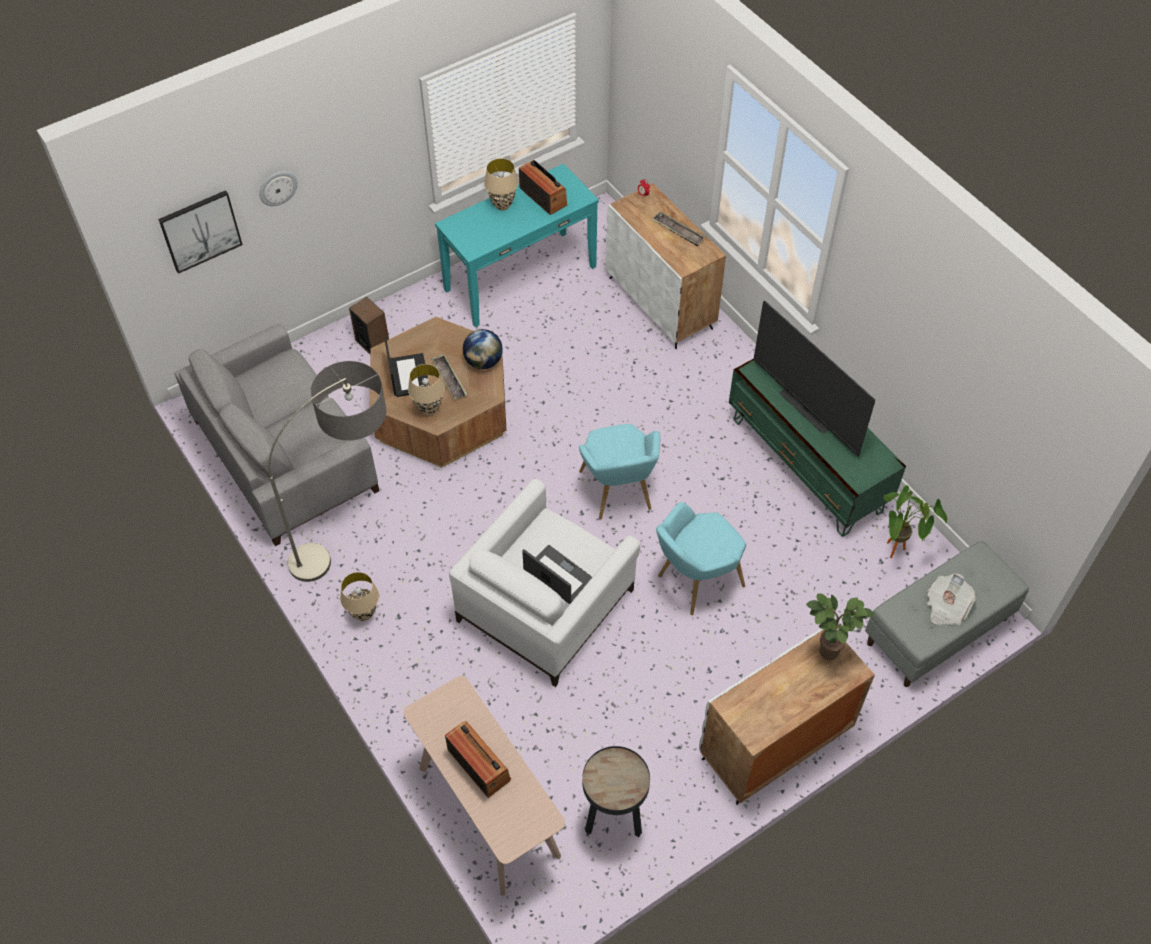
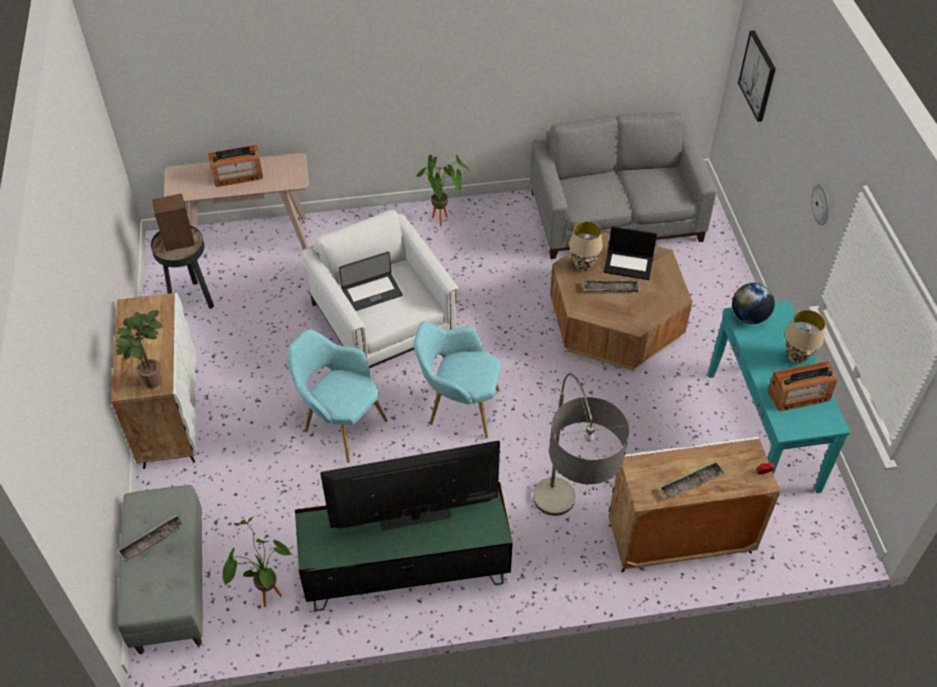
camera: 115 degrees right, 5 degrees down
wall clock [259,171,298,206] -> wall clock moved to [811,184,829,226]
floor lamp [268,361,386,582] -> floor lamp moved to [533,373,629,516]
beige table lamp [340,572,379,621] -> potted plant [416,154,469,226]
speaker [349,297,389,354] -> speaker moved to [152,193,195,251]
globe [463,329,503,369] -> globe moved to [732,283,775,324]
turquoise armchair [656,502,746,615] -> turquoise armchair turned 45 degrees counterclockwise [287,329,388,463]
newspaper [927,573,975,625] -> tray [117,514,184,562]

